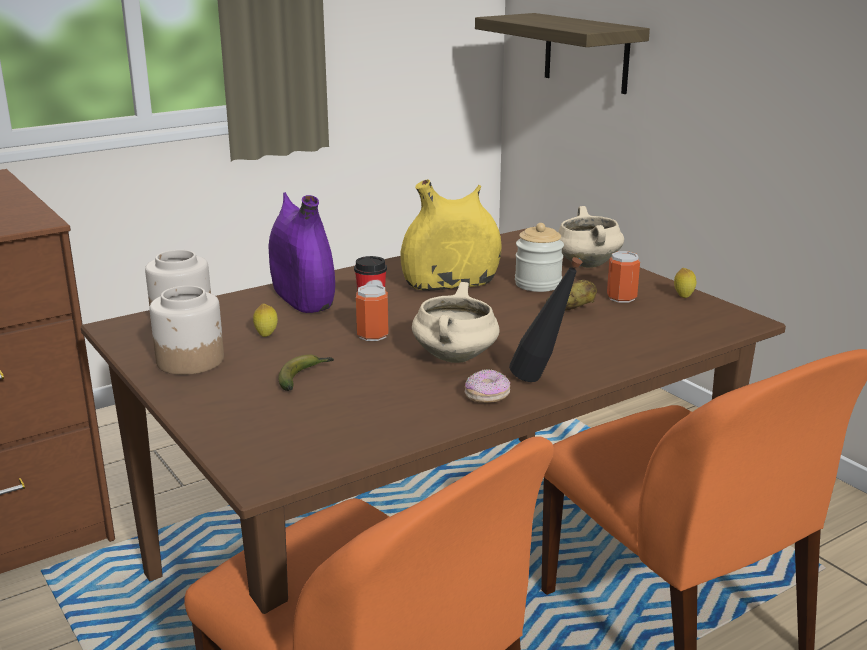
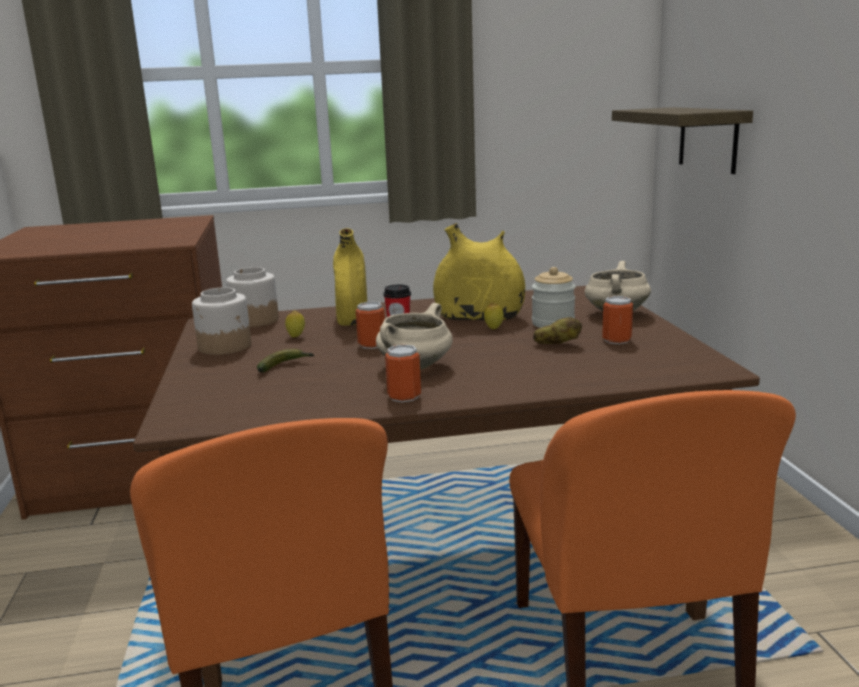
camera: 25 degrees right, 5 degrees down
purple vase [269,192,335,313] -> yellow vase [333,228,367,326]
donut [465,369,510,403] -> can [385,344,421,402]
black bottle [509,257,582,382] -> none
lemon [674,268,696,298] -> lemon moved to [484,302,504,329]

